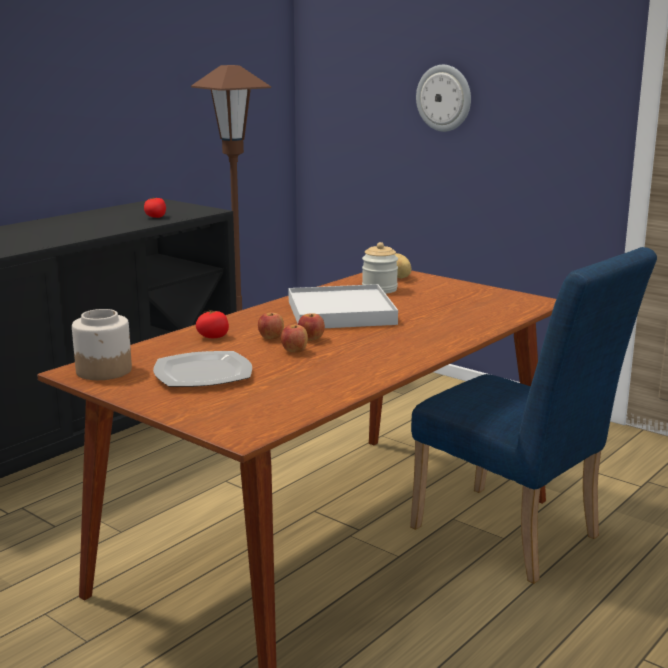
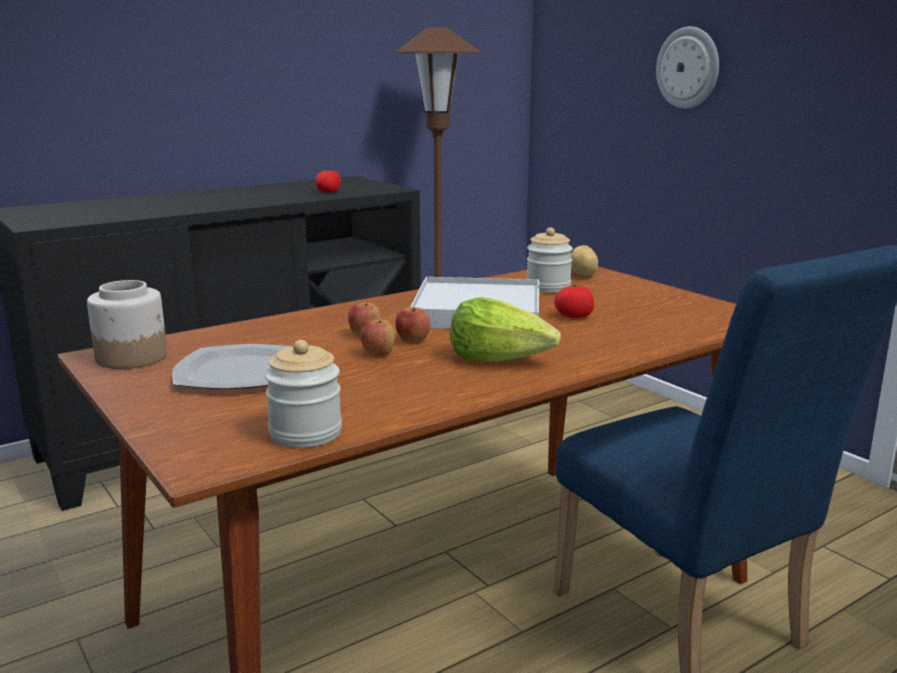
camera: 15 degrees right, 0 degrees up
tomato [196,310,229,338] -> tomato moved to [554,284,594,318]
none -> jar [264,340,342,448]
none -> lettuce [450,297,561,362]

